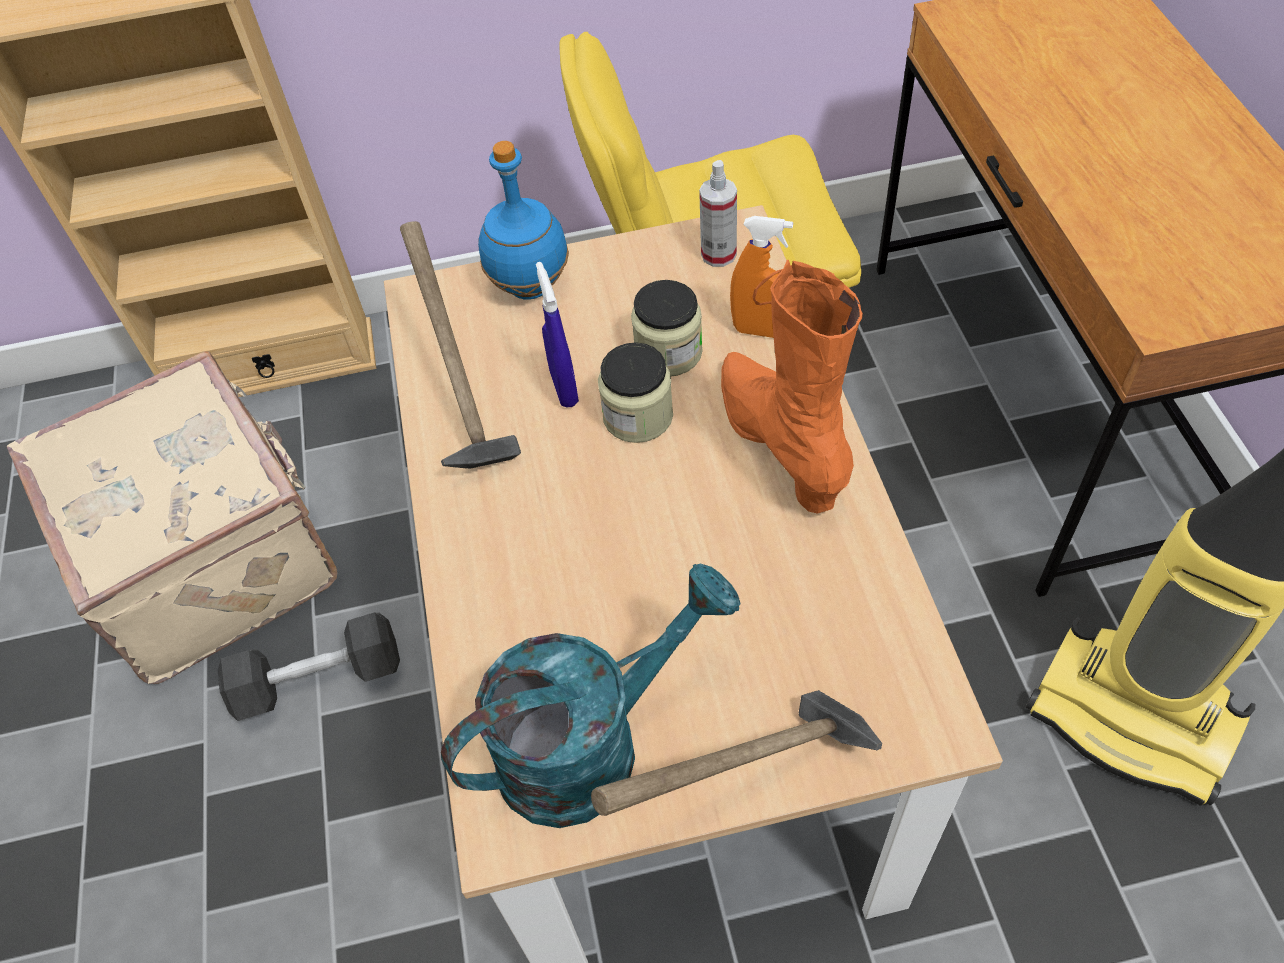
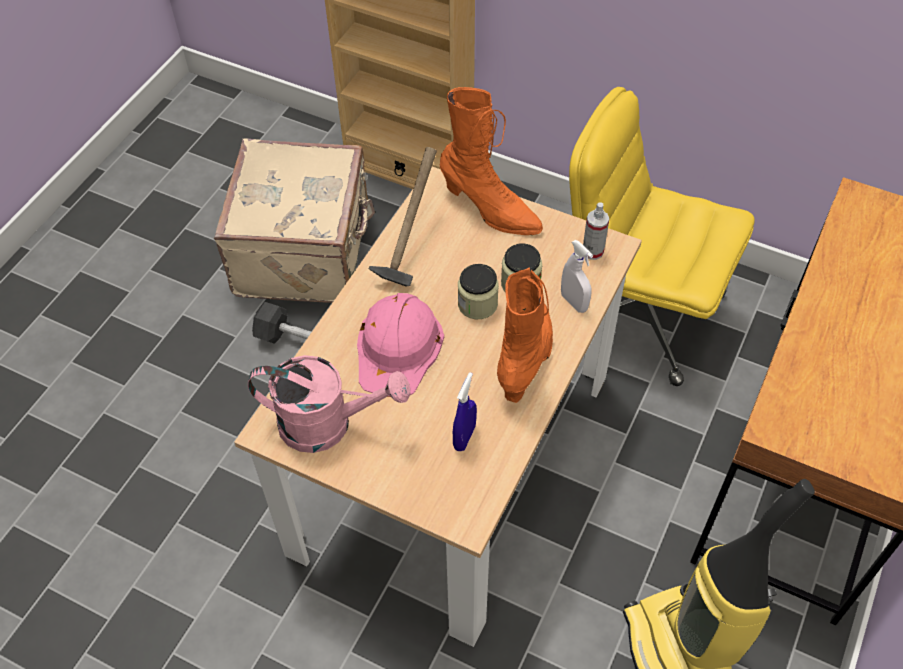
camera: 35 degrees right, 0 degrees up
turquoise watering can [441,564,741,828] -> pink watering can [248,355,410,453]
blue bottle [478,141,569,300] -> orange boot [440,87,543,235]
blue spray bottle [536,262,579,407] -> blue spray bottle moved to [453,372,477,451]
hammer [591,690,882,816] -> none
orange spray bottle [730,216,793,338] -> white spray bottle [561,240,593,313]
none -> pink hard hat [357,293,444,397]

